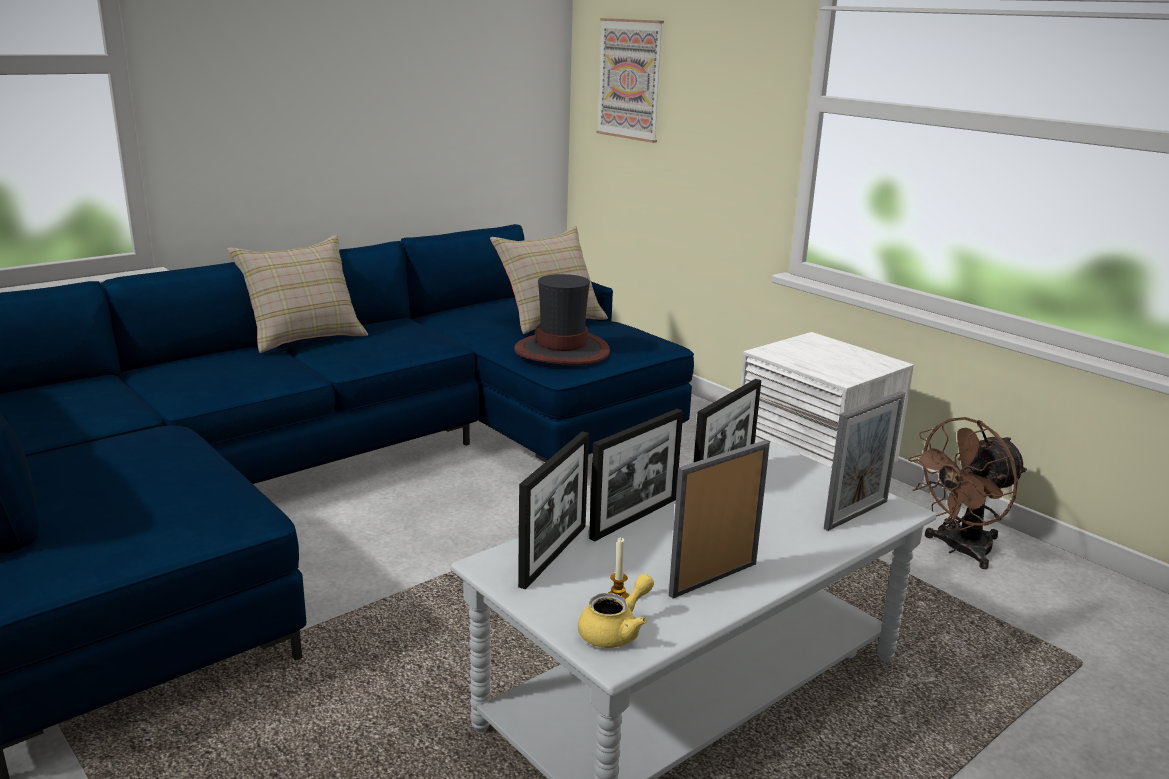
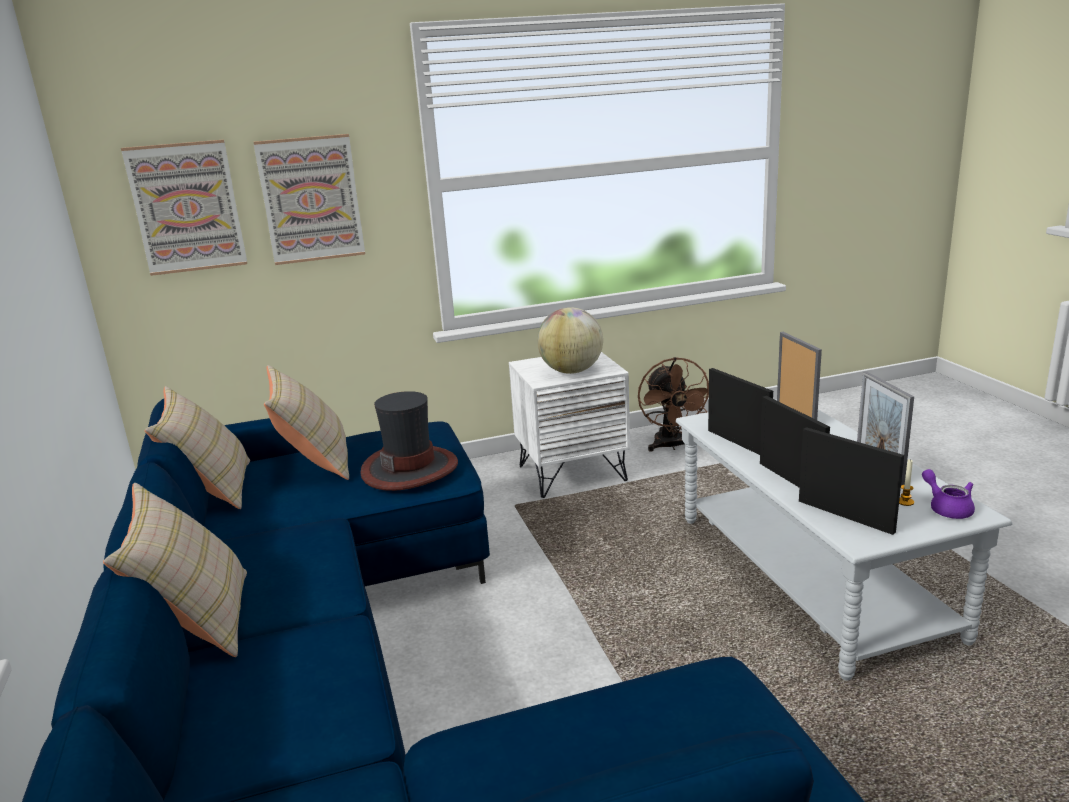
camera: 65 degrees left, 0 degrees up
yellow teapot [578,574,654,648] -> purple teapot [922,469,975,519]
none -> beige pillow [145,386,250,509]
none -> picture [253,134,365,265]
none -> globe [537,307,603,374]

